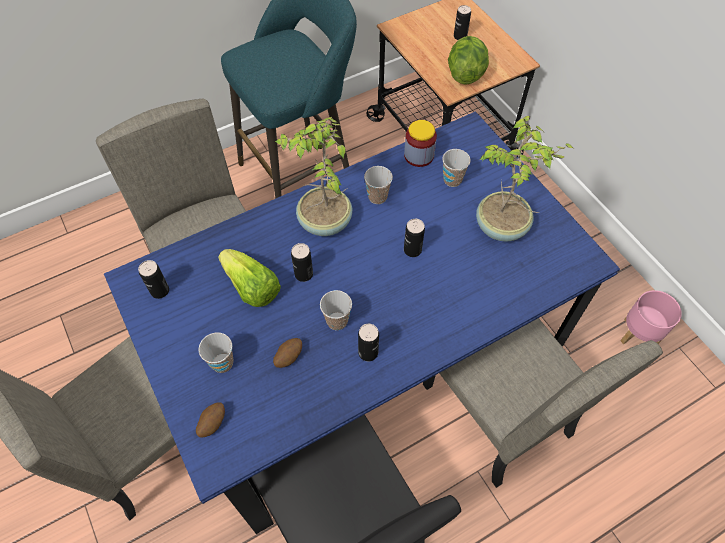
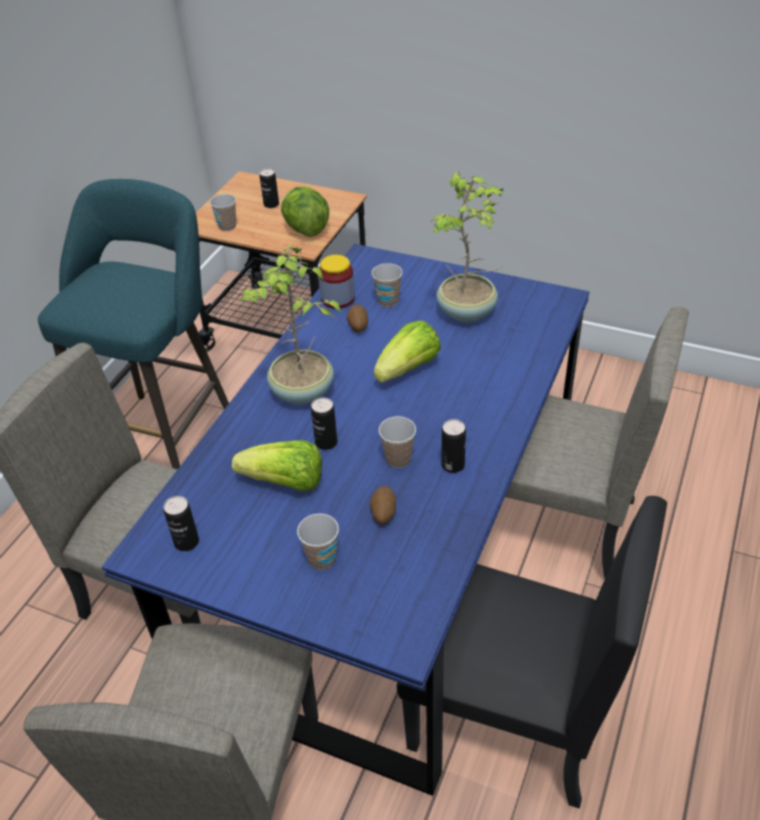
camera: 35 degrees left, 15 degrees down
potato [196,402,225,438] -> potato moved to [347,304,368,332]
cup [364,166,393,204] -> cup moved to [210,194,236,231]
can [404,219,425,257] -> lettuce [374,321,441,382]
pink planter [620,290,682,344] -> none

